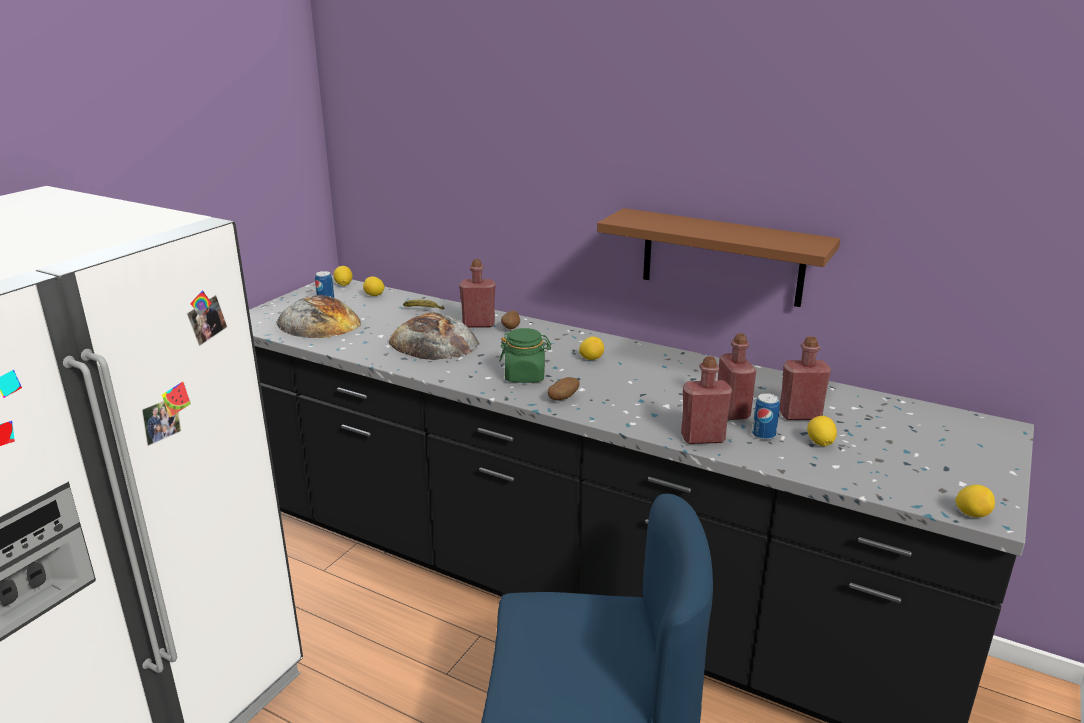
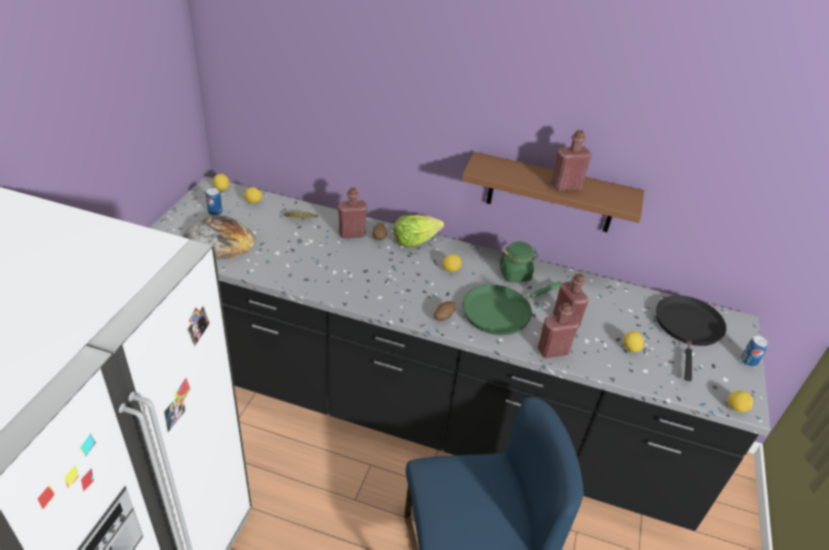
camera: 15 degrees left, 15 degrees up
bread [389,312,479,360] -> none
green jar [499,328,551,383] -> green jar moved to [499,241,539,282]
can [752,393,780,440] -> can moved to [741,336,768,367]
red bottle [779,336,831,420] -> red bottle moved to [551,130,592,191]
none -> lettuce [394,215,444,248]
none -> green frying pan [463,281,563,335]
none -> black frying pan [656,295,726,381]

